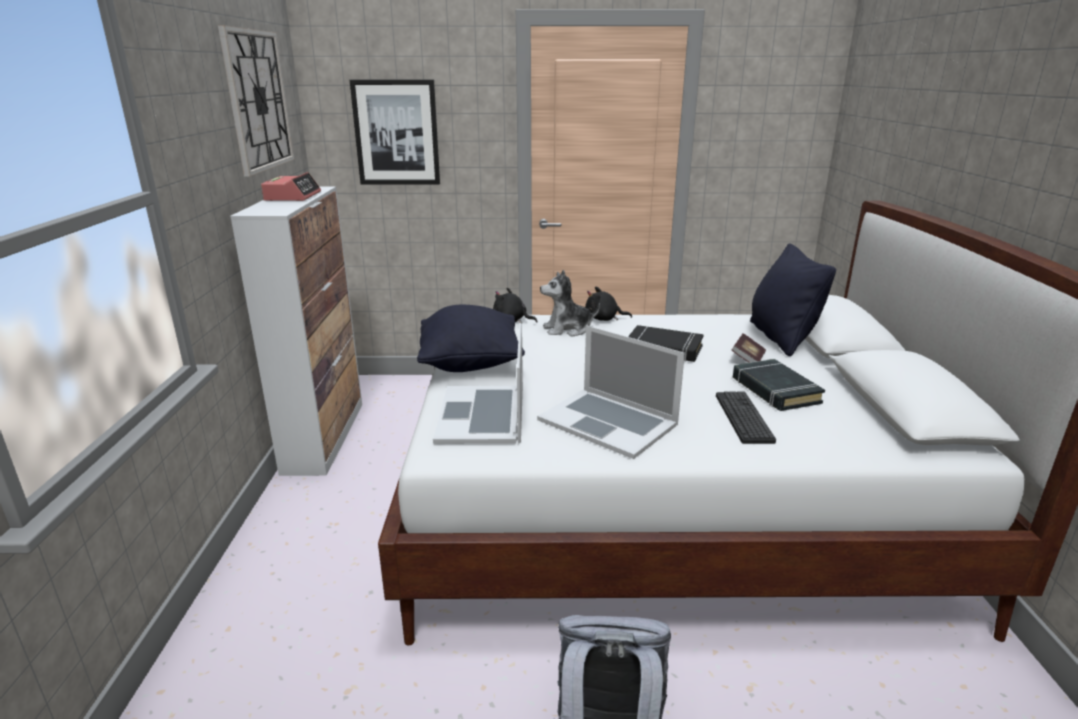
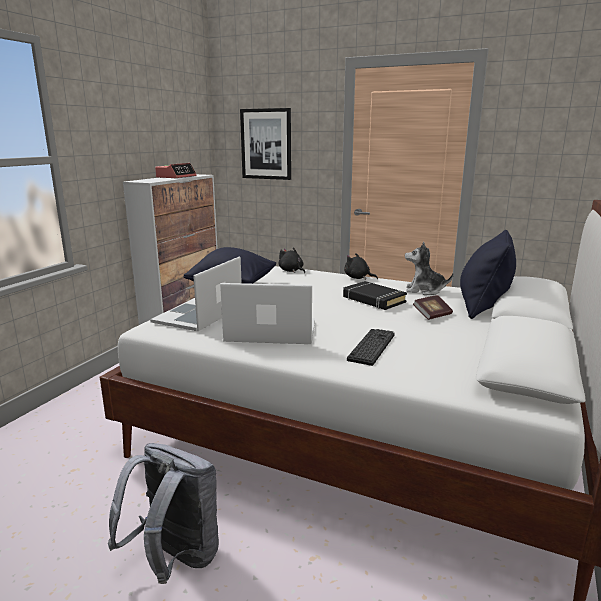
camera: 25 degrees right, 5 degrees down
wall clock [218,25,295,177] -> none
laptop [537,325,685,459] -> laptop turned 120 degrees clockwise [220,283,315,344]
plush toy [540,270,600,336] -> plush toy moved to [405,242,454,295]
black book [733,359,825,411] -> none

